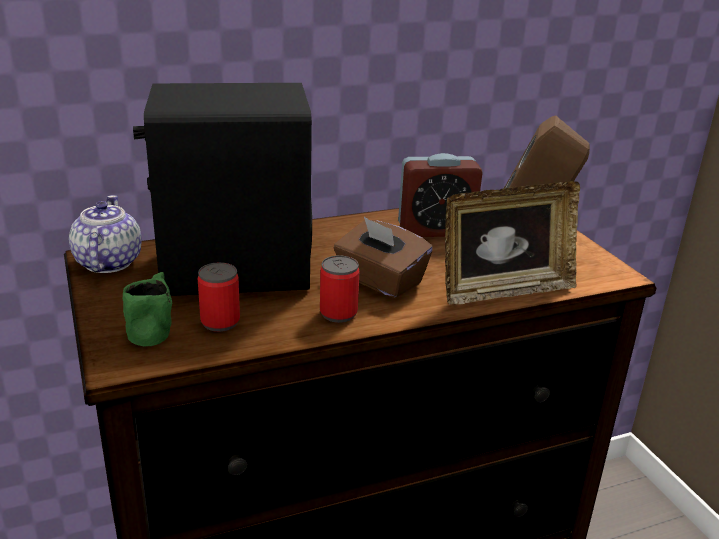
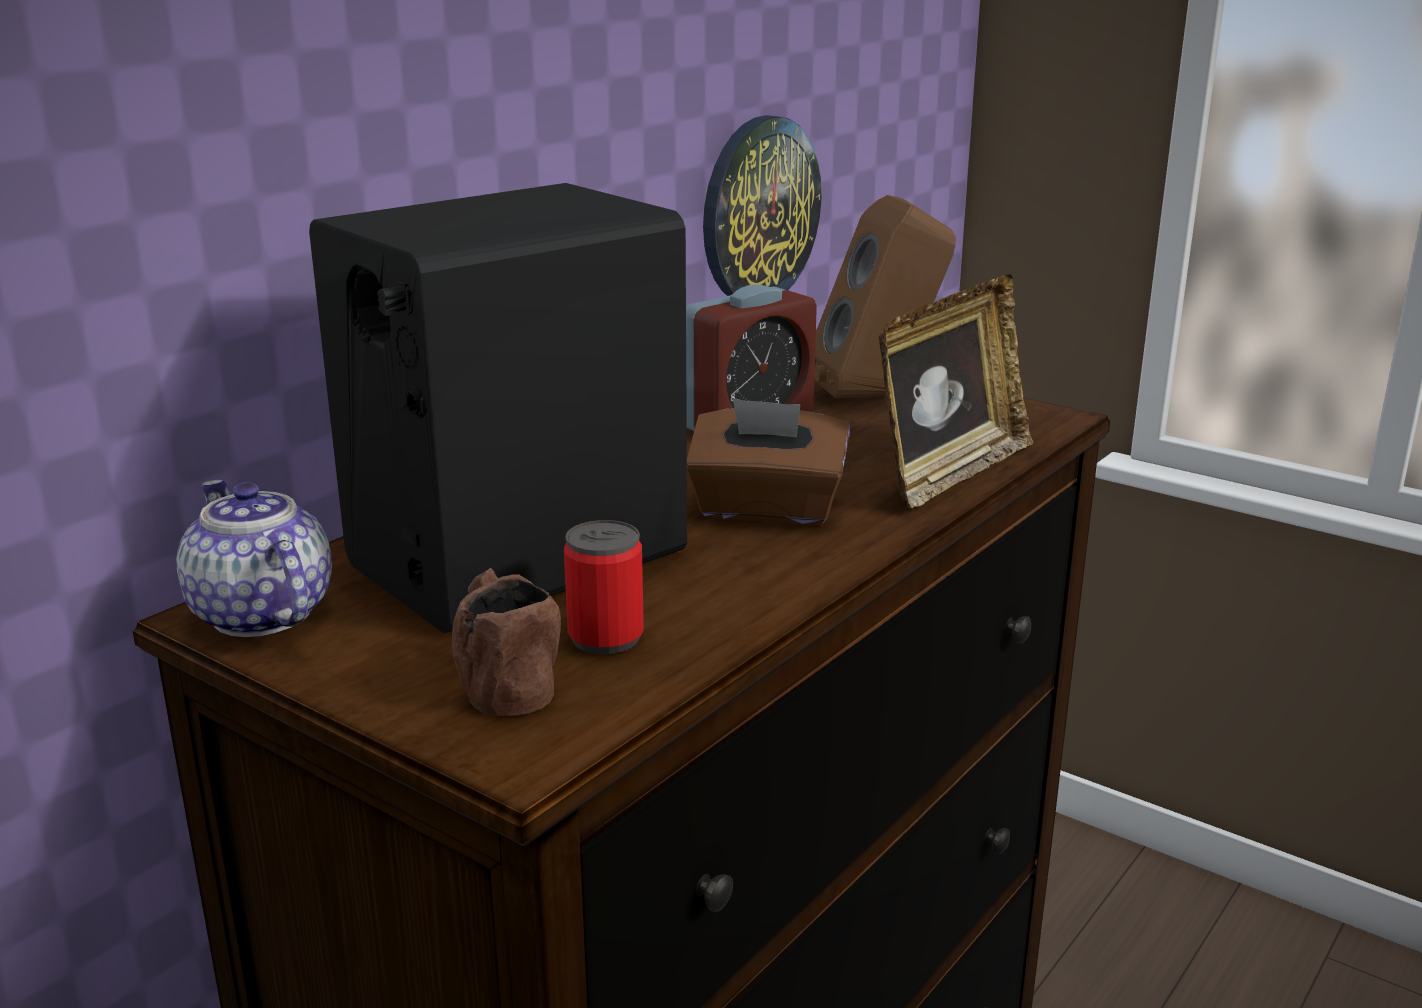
camera: 30 degrees left, 5 degrees down
green mug [123,272,172,346] -> brown mug [452,568,561,716]
can [320,255,359,323] -> none
none -> wall clock [703,115,821,296]

